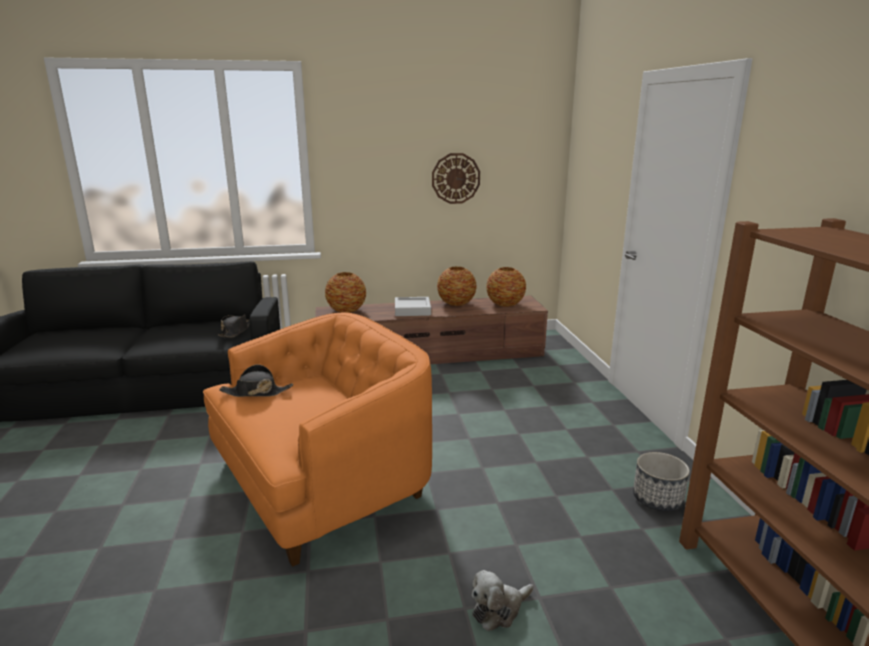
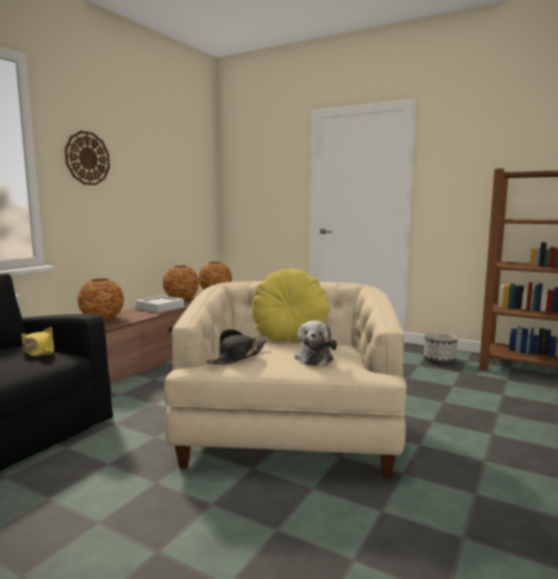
camera: 50 degrees left, 10 degrees down
orange armchair [203,312,432,567] -> beige armchair [164,281,407,479]
black hat [218,315,250,338] -> yellow hat [21,327,54,357]
wall clock [432,153,480,204] -> wall clock moved to [65,131,110,185]
plush toy [472,570,534,631] -> plush toy moved to [295,320,337,366]
none -> yellow pillow [252,269,329,342]

